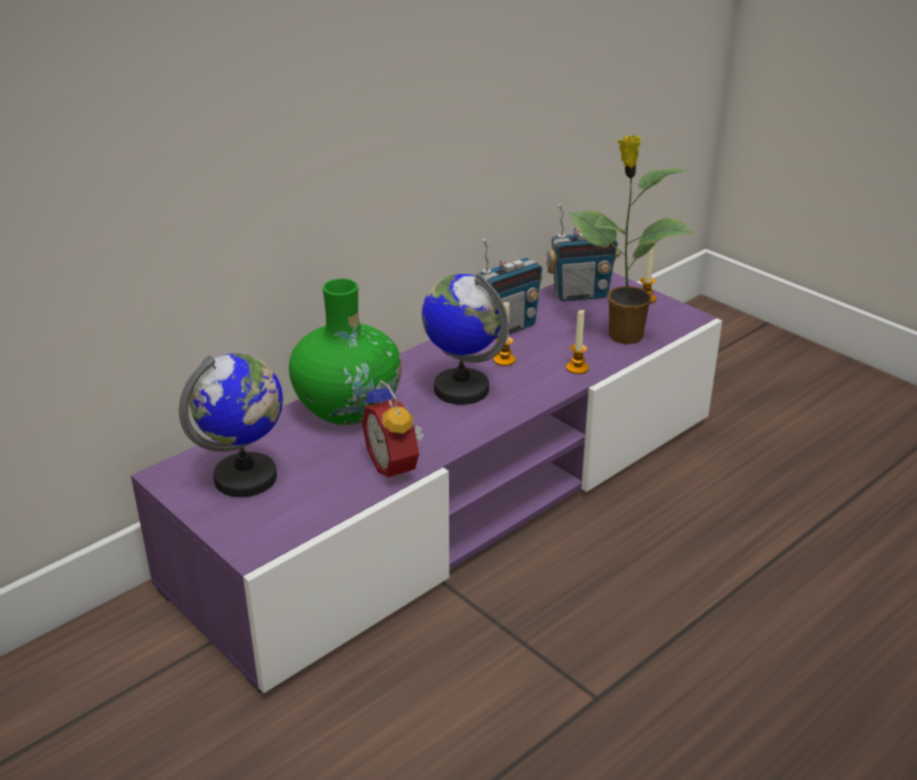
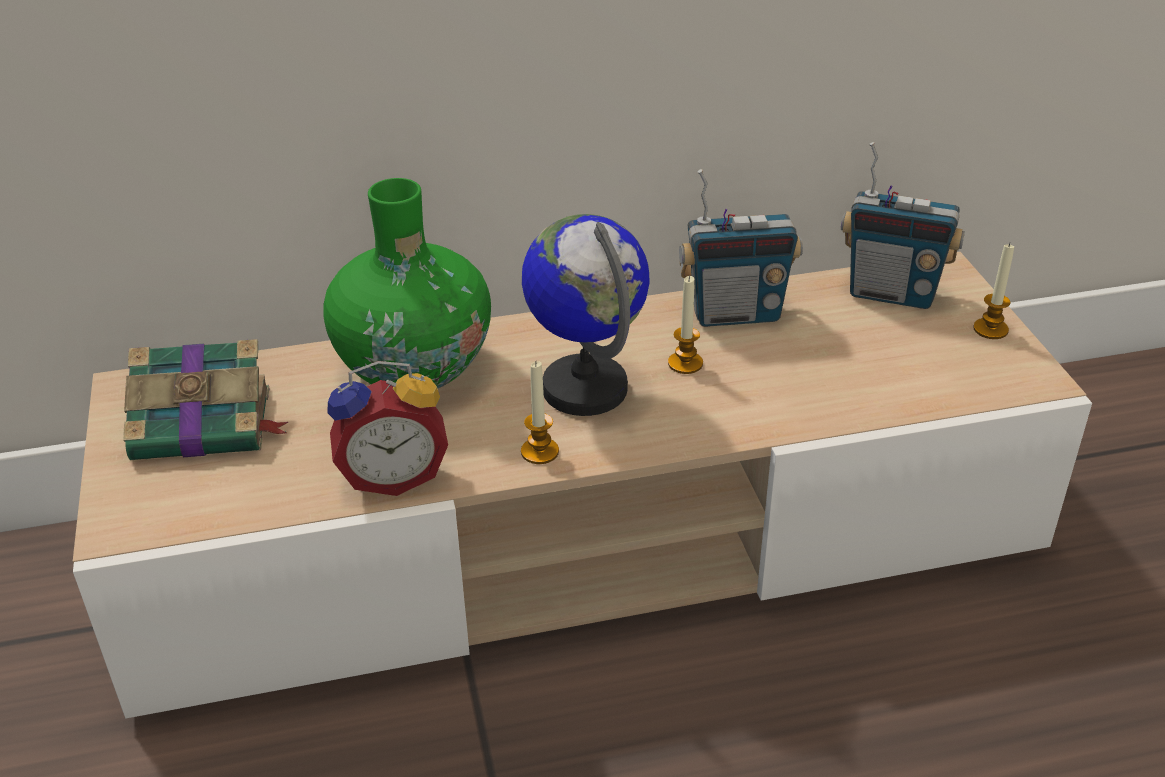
camera: 30 degrees right, 5 degrees up
purple tv stand [131,272,722,693] -> beige tv stand [73,252,1092,718]
globe [179,353,283,497] -> book [123,339,288,460]
alarm clock [362,380,424,482] -> alarm clock turned 105 degrees counterclockwise [327,361,448,496]
candle [566,310,589,374] -> candle moved to [521,361,559,464]
potted plant [569,135,694,345] -> none

